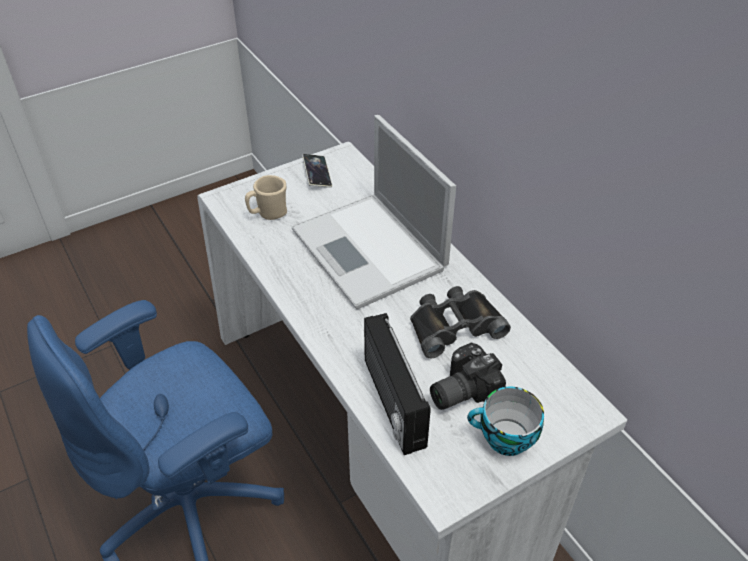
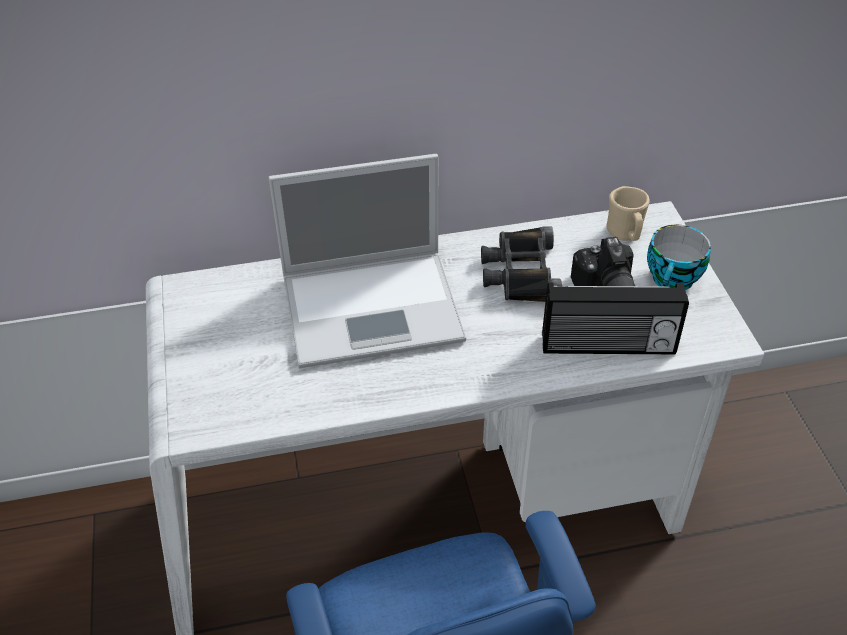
camera: 70 degrees left, 0 degrees up
beige mug [245,175,287,220] -> beige mug moved to [606,186,650,241]
phone [302,154,332,188] -> none

